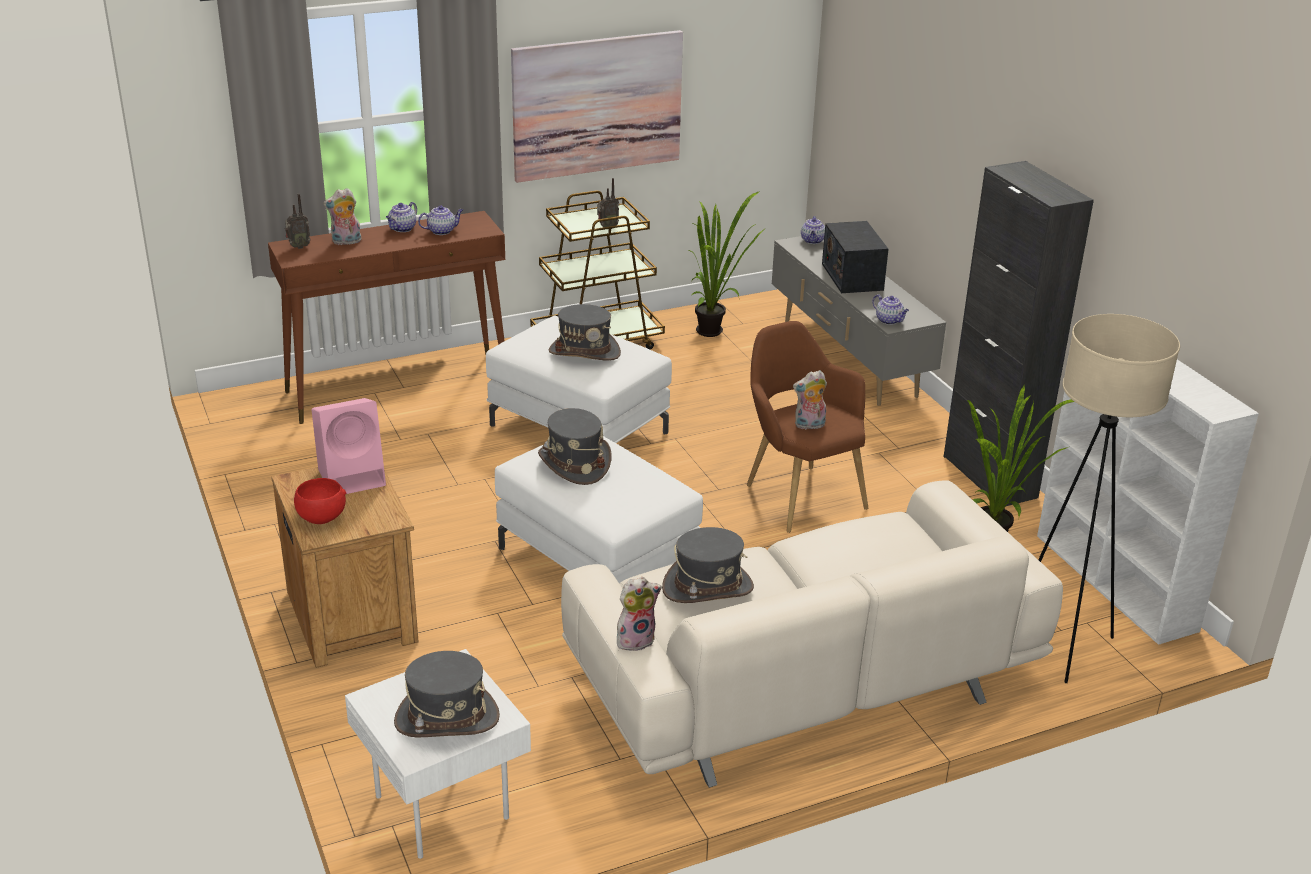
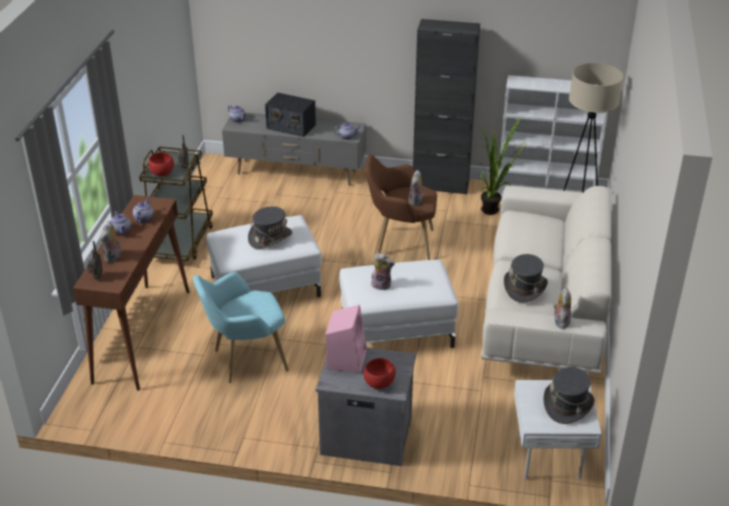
camera: 55 degrees left, 5 degrees up
brown nightstand [271,467,419,668] -> grey nightstand [316,348,416,466]
picture [511,30,683,183] -> none
grey hat [538,408,612,485] -> plush toy [371,253,395,290]
potted plant [689,191,763,337] -> none
none -> red bowl [148,152,174,176]
none -> turquoise armchair [193,272,289,383]

